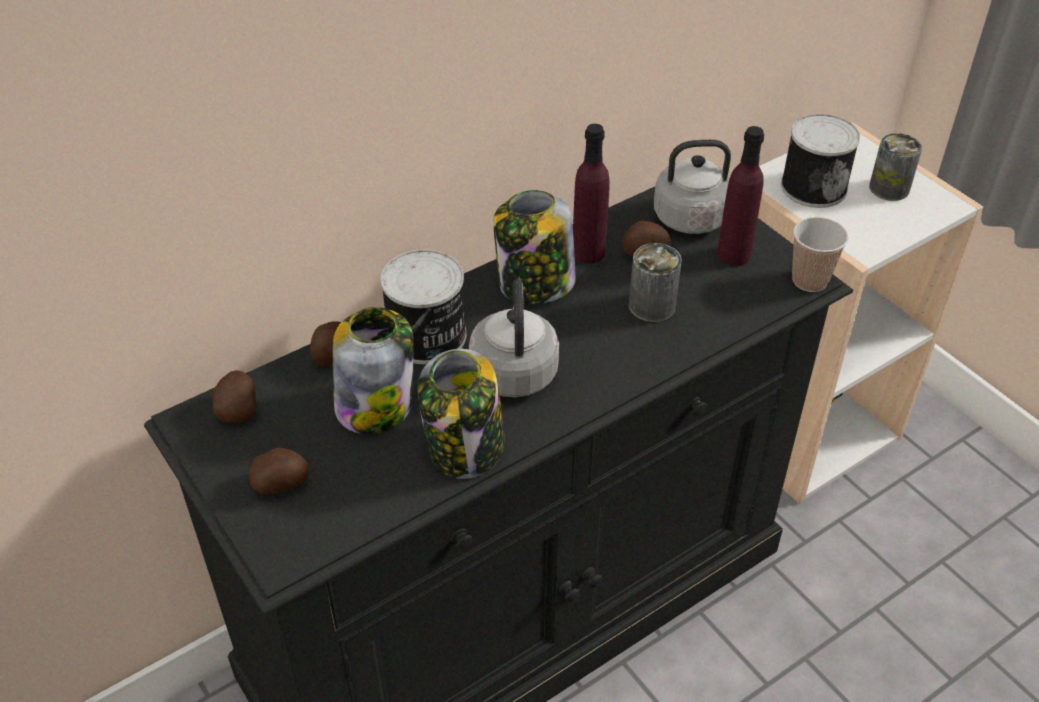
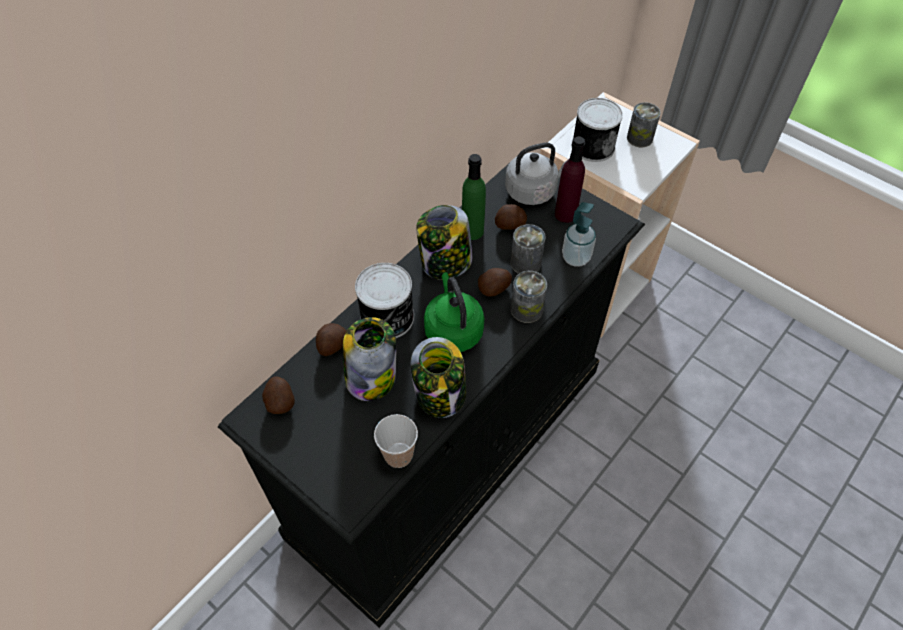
camera: 15 degrees left, 10 degrees up
potato [249,448,309,494] -> potato moved to [478,268,512,297]
grey kettle [469,280,559,397] -> green kettle [424,272,484,352]
purple bottle [573,124,610,264] -> green bottle [462,154,486,240]
cup [792,217,848,292] -> cup moved to [374,414,418,468]
none -> can [511,271,547,323]
none -> soap dispenser [562,202,596,267]

